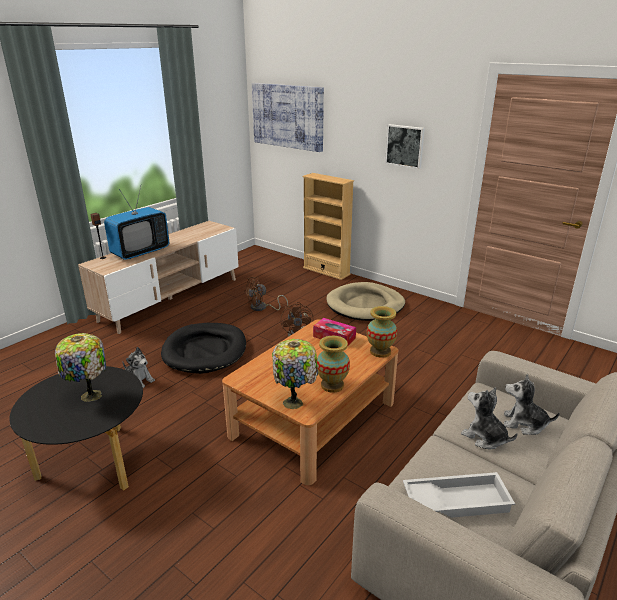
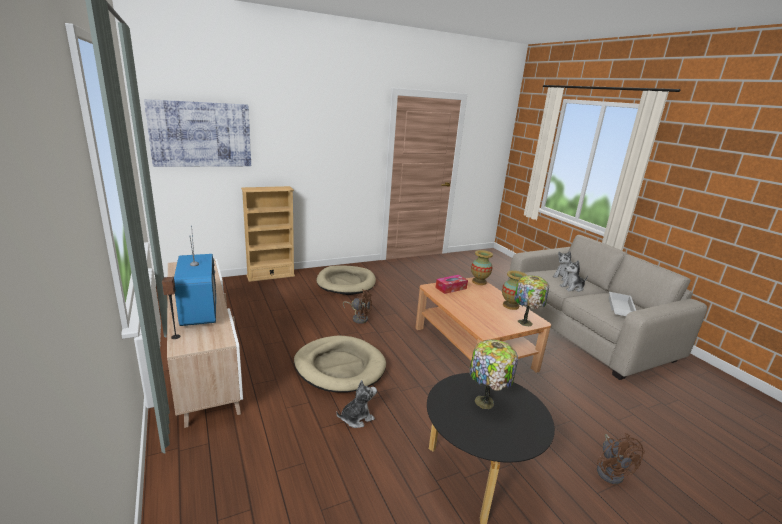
camera: 65 degrees left, 5 degrees down
black dog bed [161,323,246,374] -> beige dog bed [294,335,386,392]
brown fan [244,277,288,311] -> brown fan moved to [597,433,645,484]
picture [385,124,425,169] -> none

